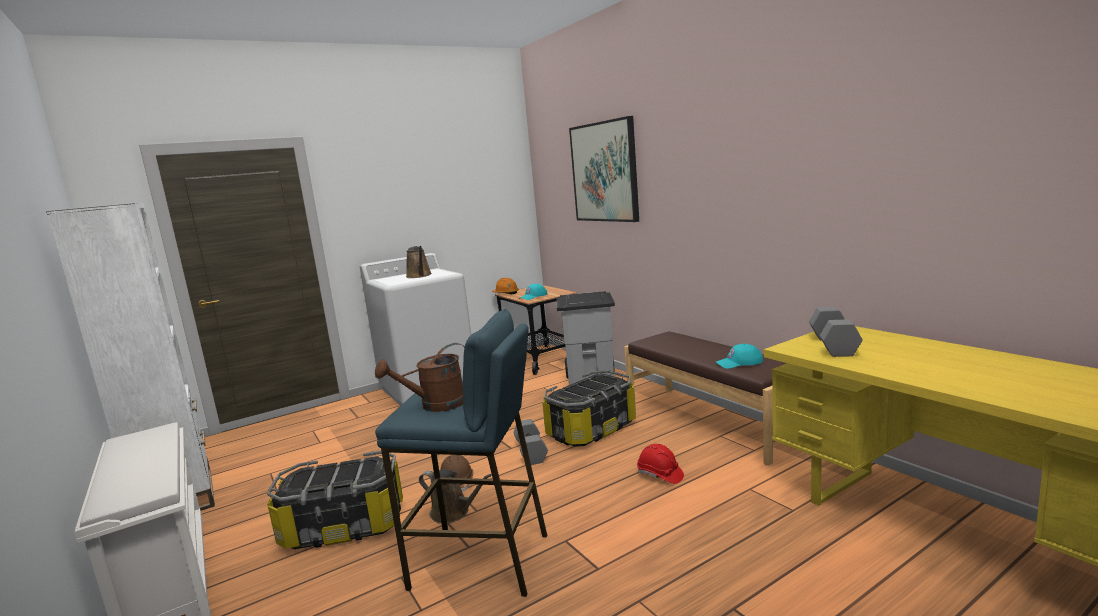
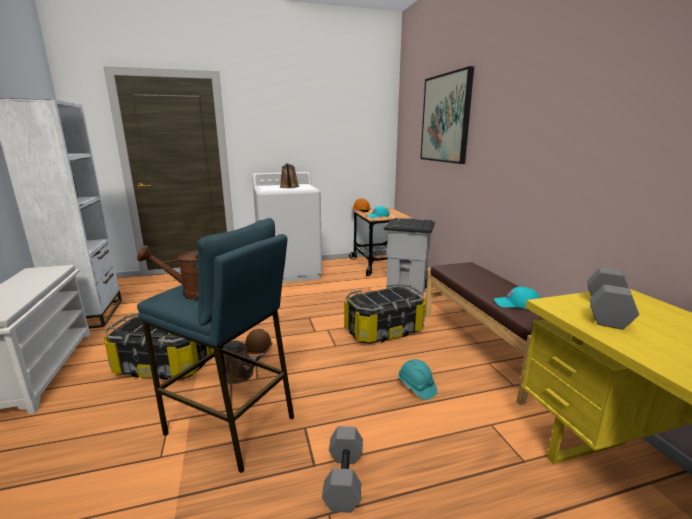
camera: 15 degrees right, 5 degrees up
grey dumbbell [513,419,548,465] -> grey dumbbell moved to [322,426,363,513]
red hard hat [637,444,684,484] -> turquoise hard hat [398,359,438,400]

